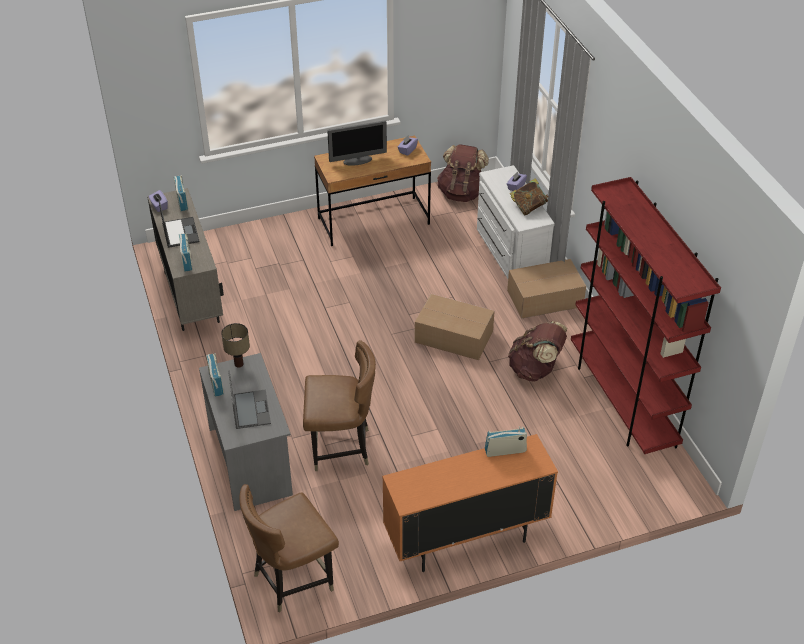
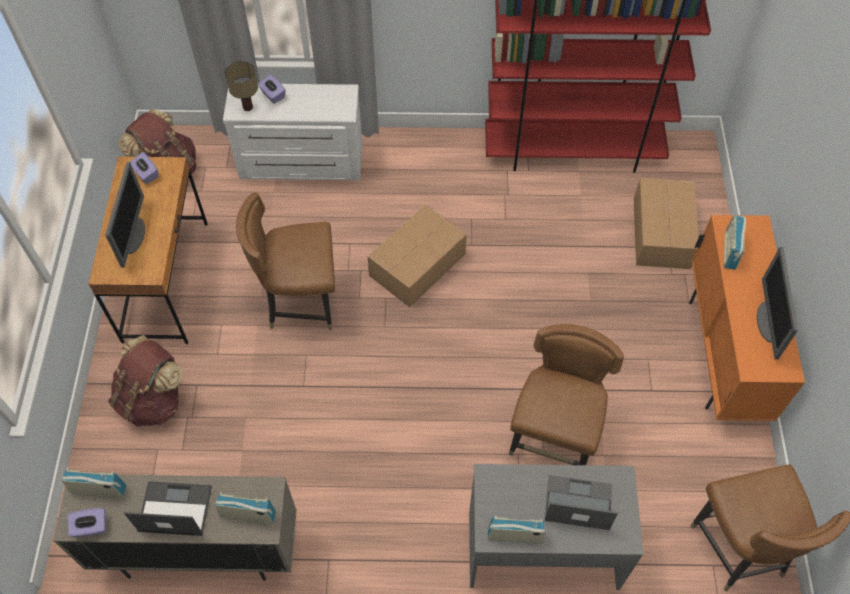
camera: 70 degrees left, 15 degrees up
table lamp [221,323,250,368] -> table lamp moved to [225,61,258,111]
cardboard box [507,259,586,319] -> cardboard box moved to [634,178,699,269]
brown backpack [508,321,567,382] -> brown backpack moved to [108,335,183,427]
book [510,178,549,215] -> none
none -> brown chair [236,192,335,330]
none -> monitor [757,247,798,360]

